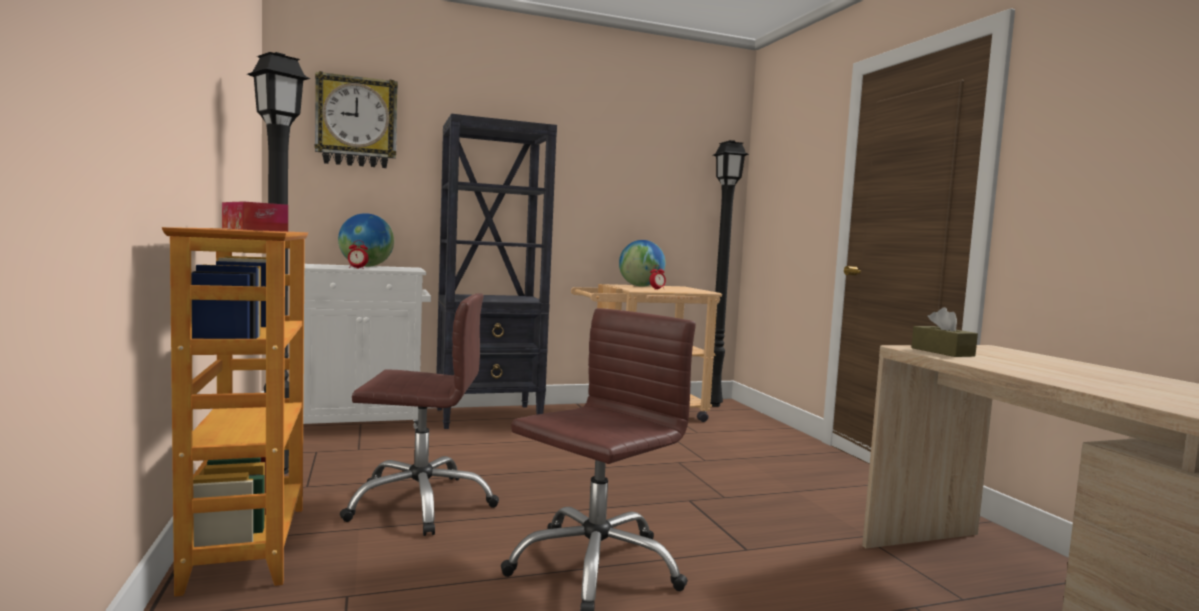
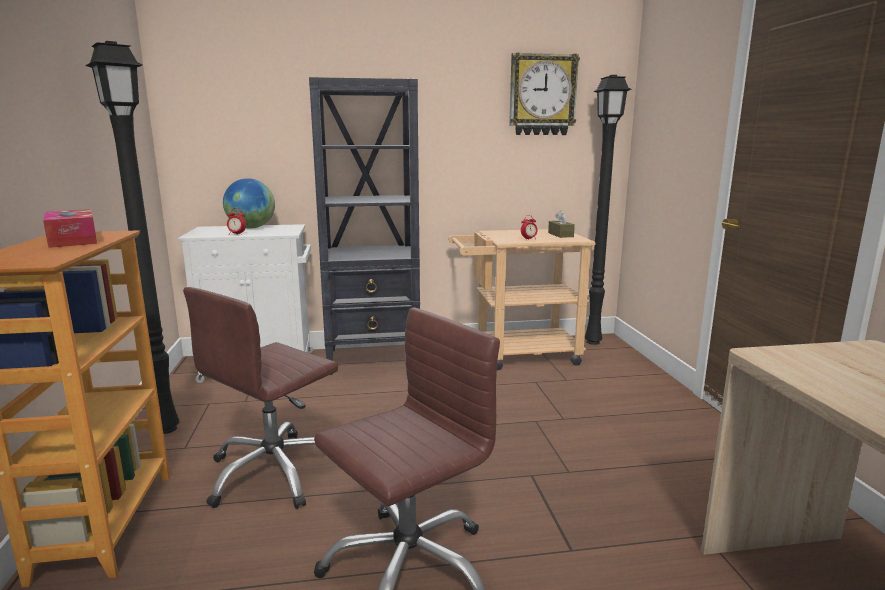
camera: 10 degrees right, 10 degrees up
wall clock [315,71,398,168] -> wall clock moved to [509,52,580,135]
brown office chair [340,293,499,536] -> brown office chair turned 120 degrees clockwise [183,287,338,509]
globe [619,240,666,287] -> none
brown tissue box [911,307,978,357] -> brown tissue box moved to [548,211,575,238]

